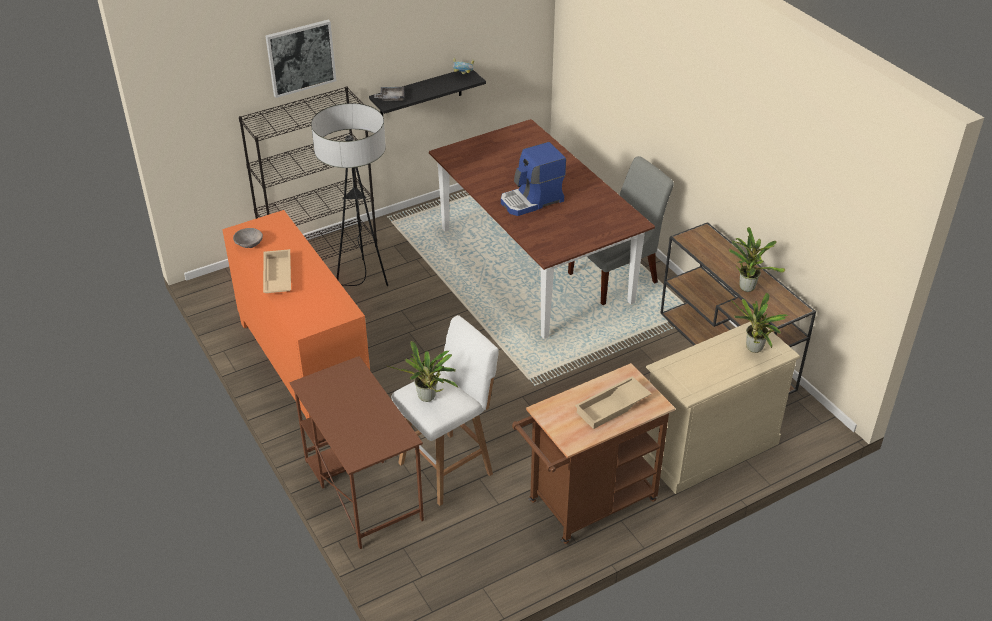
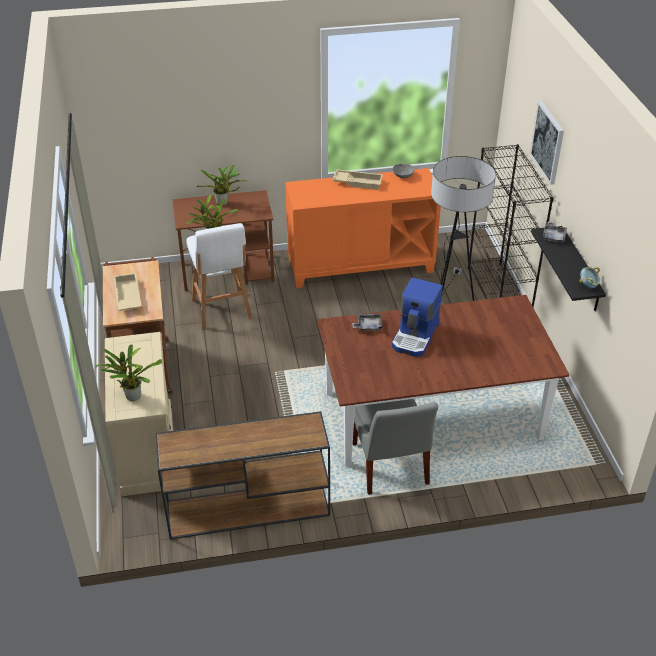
camera: 110 degrees right, 0 degrees up
coffee machine [501,142,566,216] -> coffee machine turned 150 degrees counterclockwise [392,278,443,357]
potted plant [729,227,785,292] -> potted plant moved to [197,165,248,206]
none -> grey tray [352,314,383,331]

